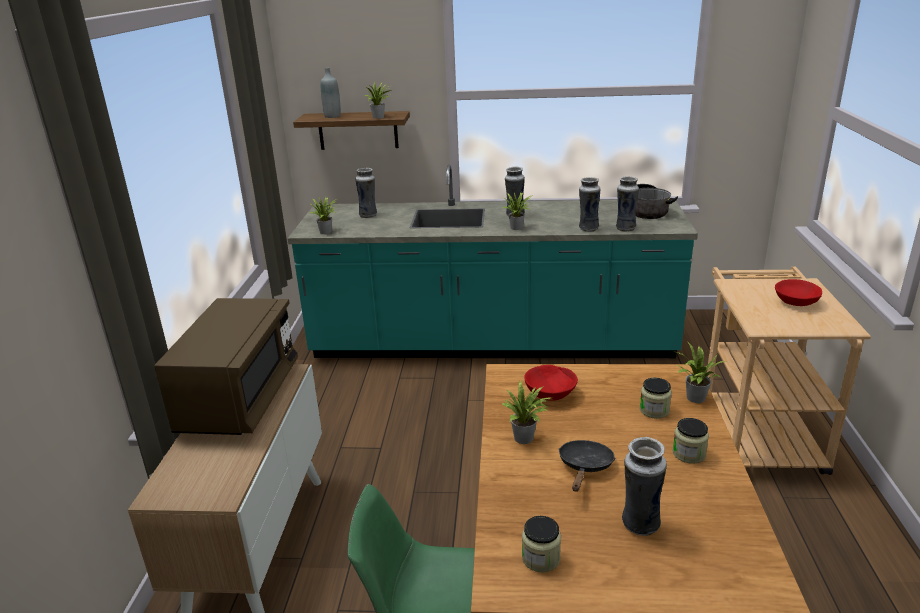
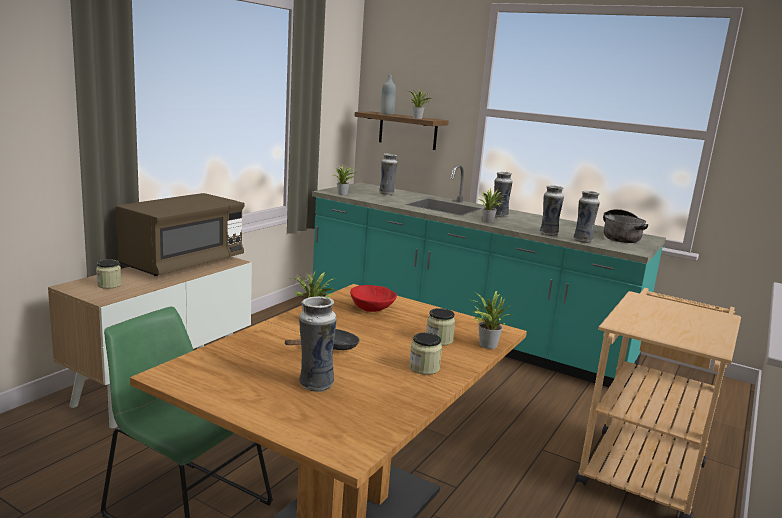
camera: 25 degrees right, 10 degrees down
jar [522,516,561,573] -> jar moved to [96,260,121,289]
red bowl [775,279,822,306] -> none

